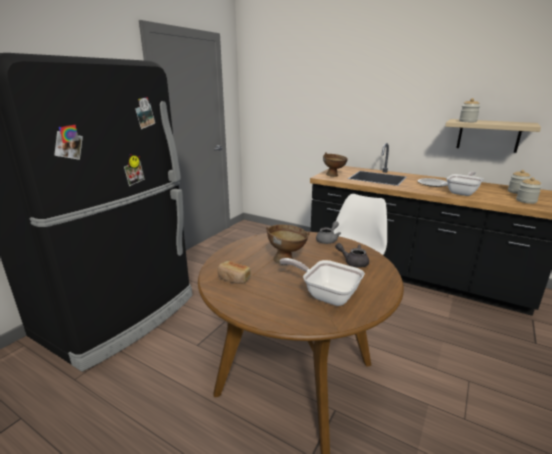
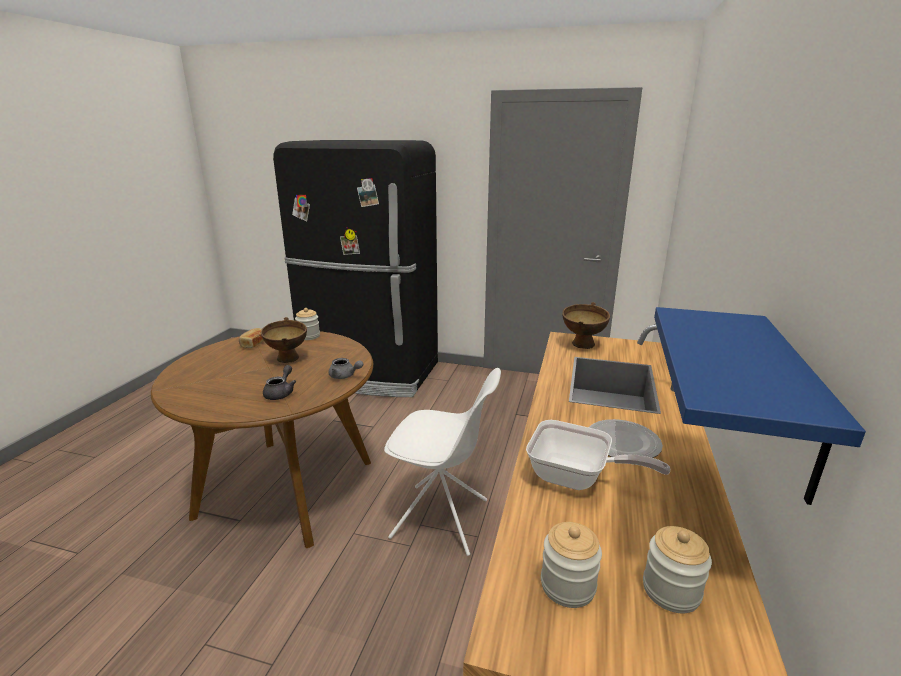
camera: 75 degrees right, 0 degrees up
frying pan [280,258,365,306] -> none
beige shelf [445,119,541,153] -> blue shelf [654,307,866,505]
jar [459,98,480,122] -> jar moved to [295,308,320,340]

